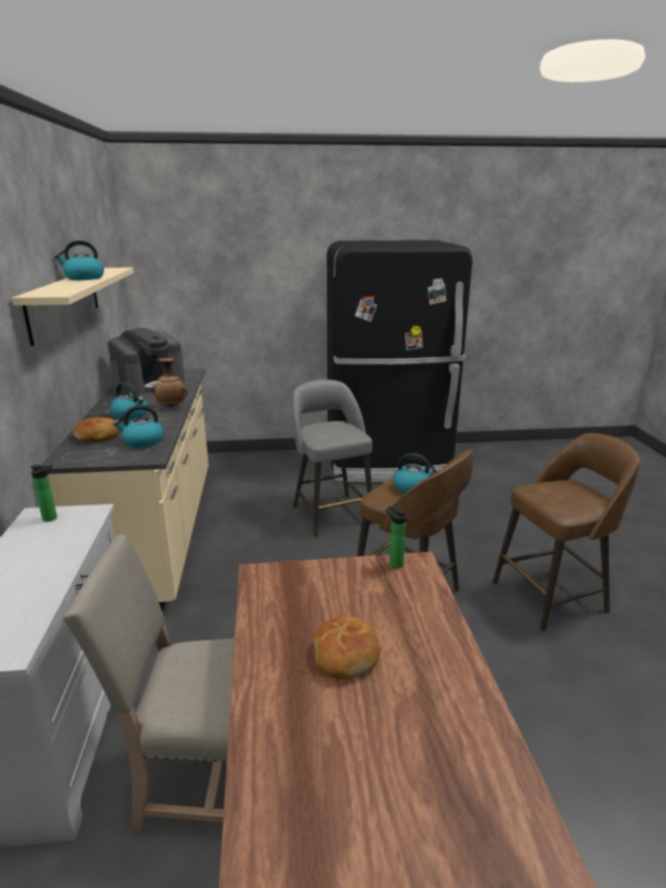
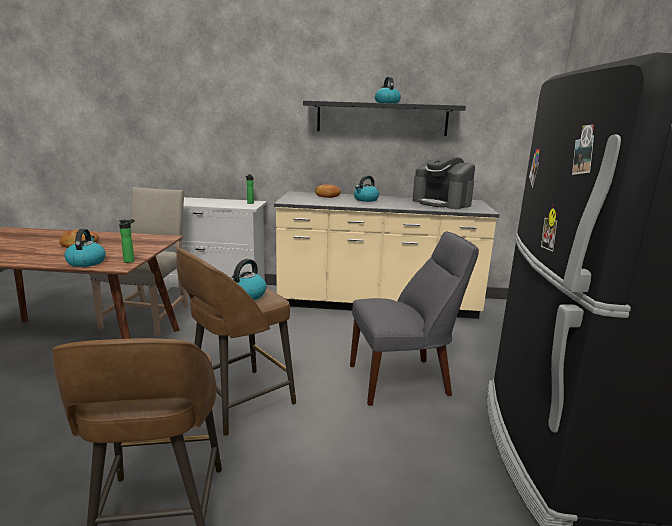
camera: 100 degrees right, 5 degrees down
beige shelf [12,268,134,346] -> black shelf [303,101,466,136]
kettle [113,405,164,448] -> kettle moved to [64,229,106,267]
vase [152,358,188,407] -> none
grey stool [293,379,374,537] -> grey chair [350,231,479,406]

